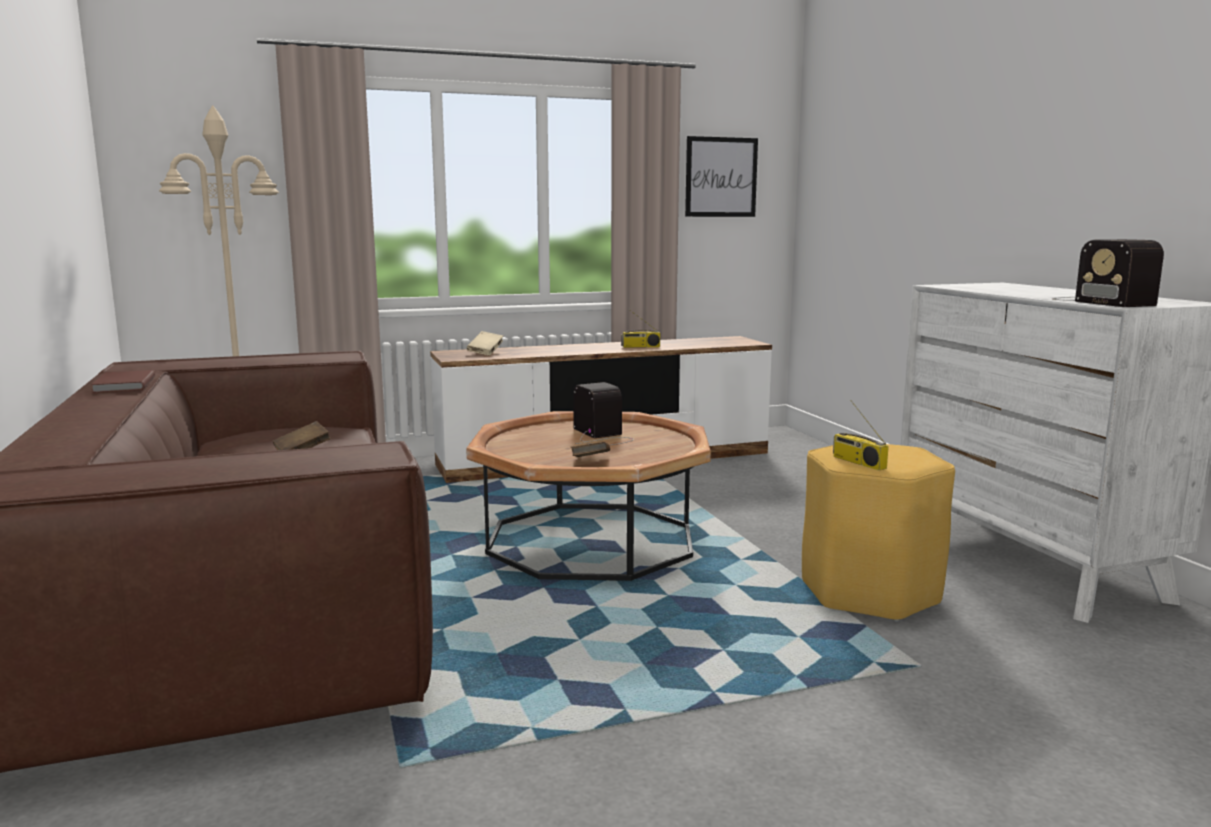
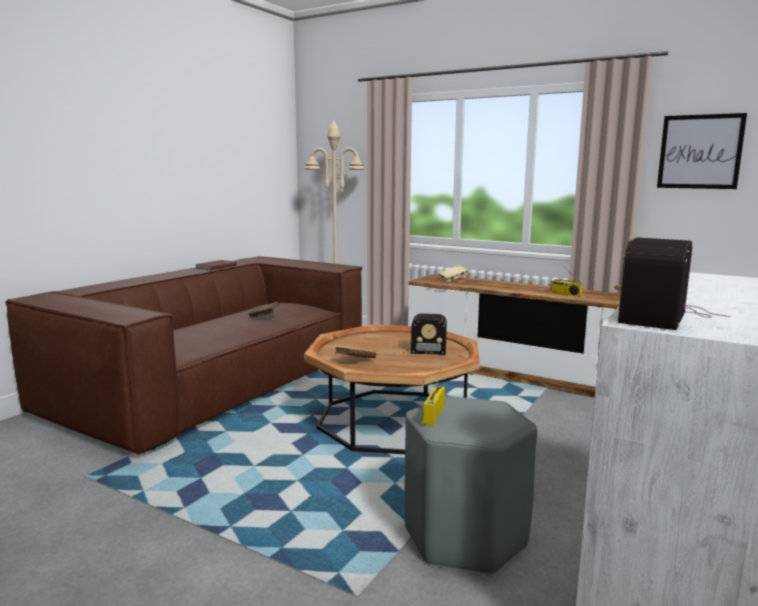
camera: 50 degrees right, 0 degrees up
radio [573,382,634,445] -> radio turned 75 degrees clockwise [390,313,447,355]
yellow stool [802,444,955,622] -> grey stool [404,396,537,574]

